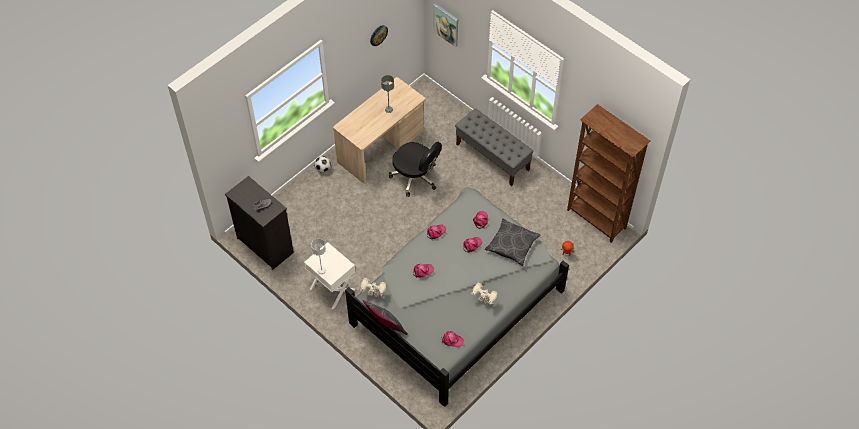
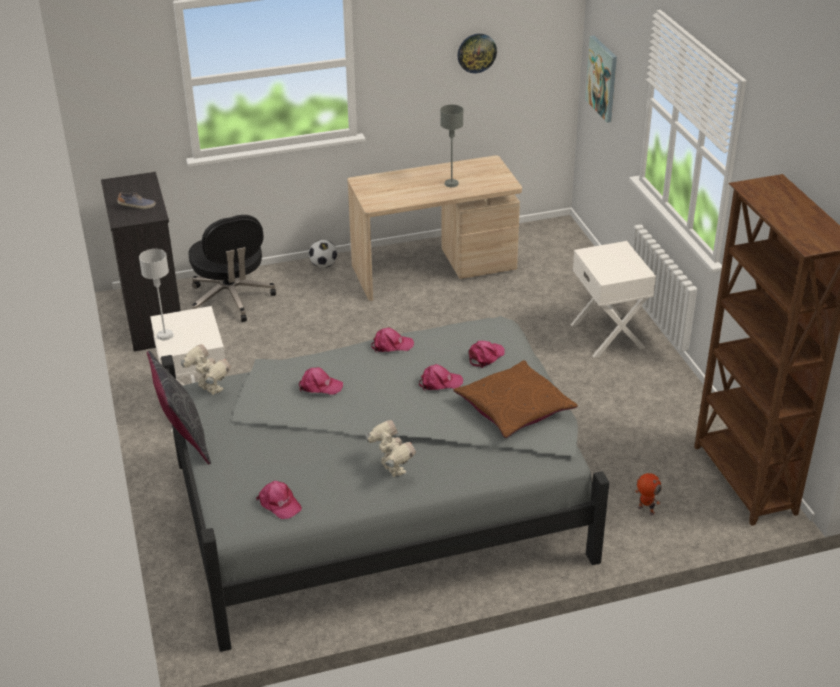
camera: 30 degrees right, 20 degrees down
black office chair [389,142,442,197] -> black office chair moved to [189,215,276,322]
grey bench [455,108,534,186] -> white nightstand [571,241,656,358]
grey pillow [485,218,540,266] -> brown pillow [453,360,578,438]

